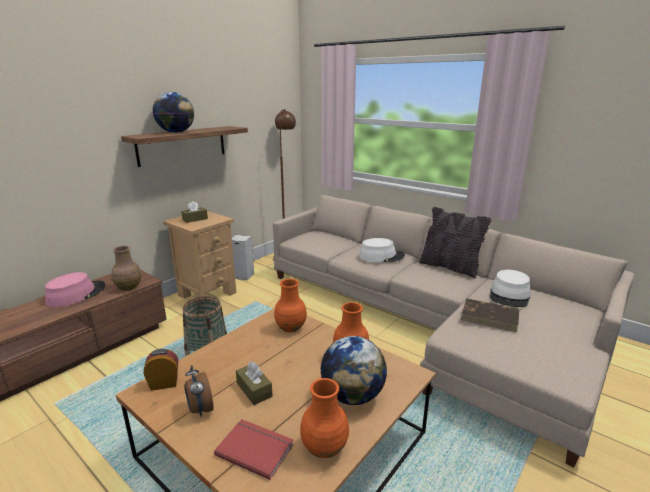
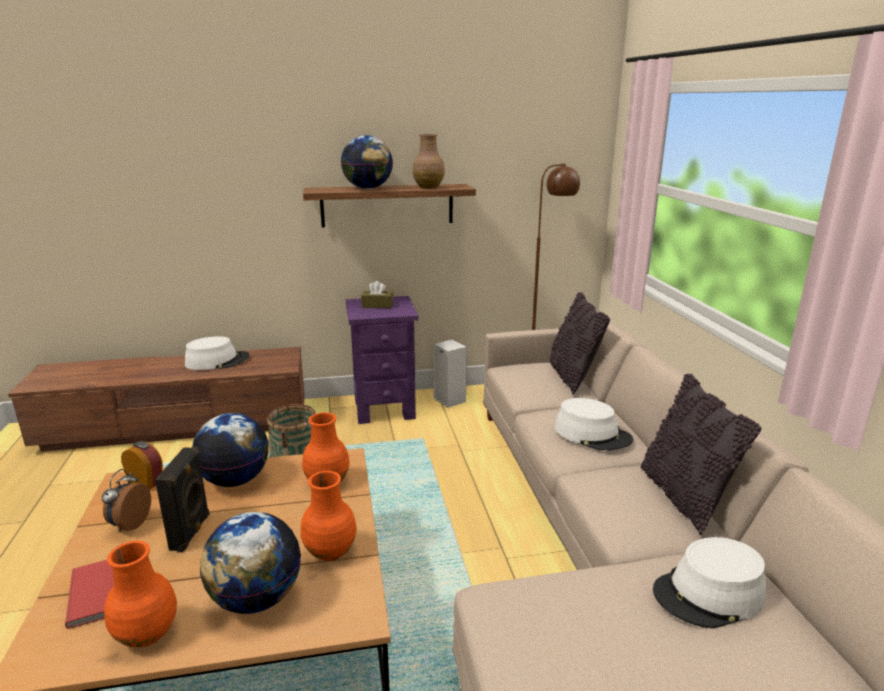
camera: 40 degrees right, 0 degrees up
pink hat [45,272,105,307] -> white hat [185,336,250,370]
brown vase [111,246,142,291] -> brown vase moved to [412,134,445,188]
beige nightstand [163,211,236,299] -> purple nightstand [346,296,418,424]
brown tissue box [236,361,273,405] -> black speaker [155,447,210,552]
brown book [461,298,519,332] -> none
none -> globe [192,413,269,487]
none -> black pillow [549,292,610,394]

